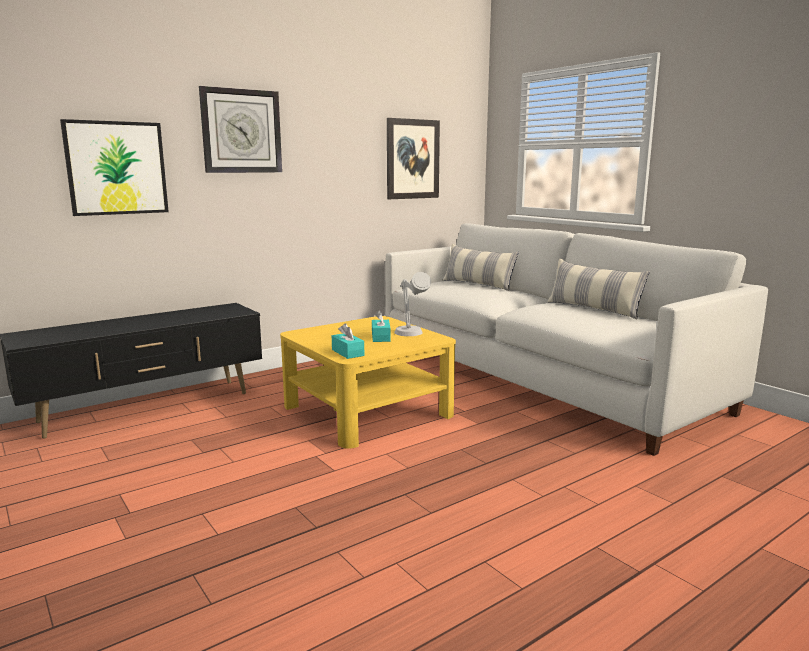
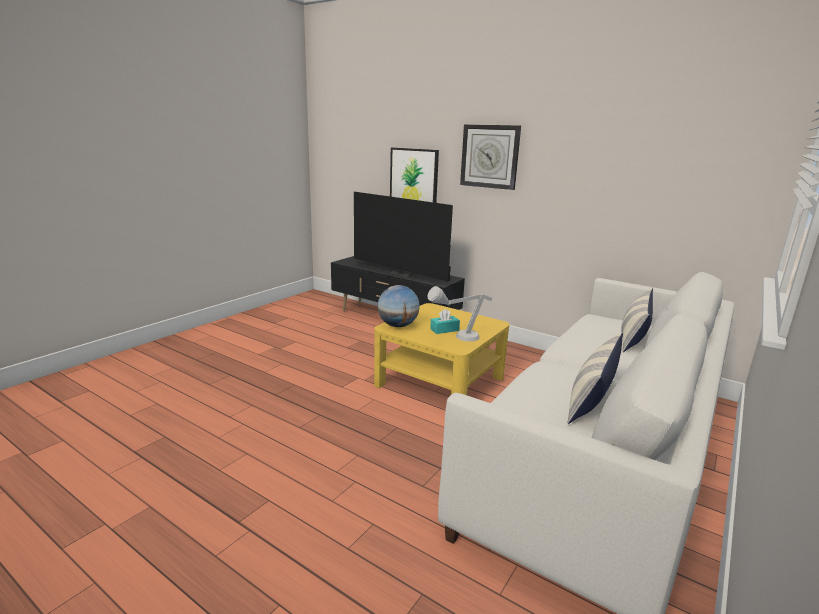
camera: 70 degrees right, 5 degrees up
turquoise tissue box [332,323,364,359] -> globe [377,285,420,327]
picture [387,118,440,199] -> none
none -> television [354,192,453,282]

